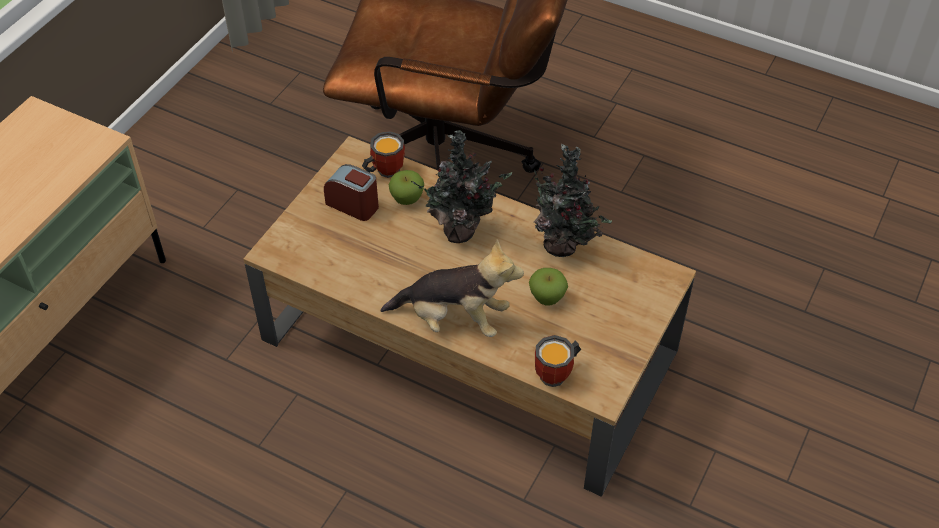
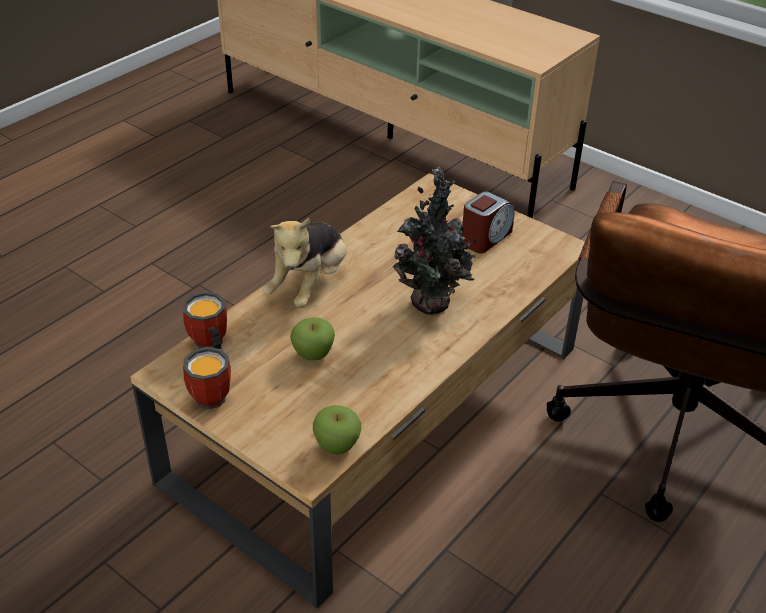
camera: 100 degrees right, 10 degrees down
mug [362,131,405,178] -> mug moved to [183,347,231,410]
apple [389,170,424,205] -> apple moved to [313,405,361,454]
potted plant [526,144,612,257] -> none

